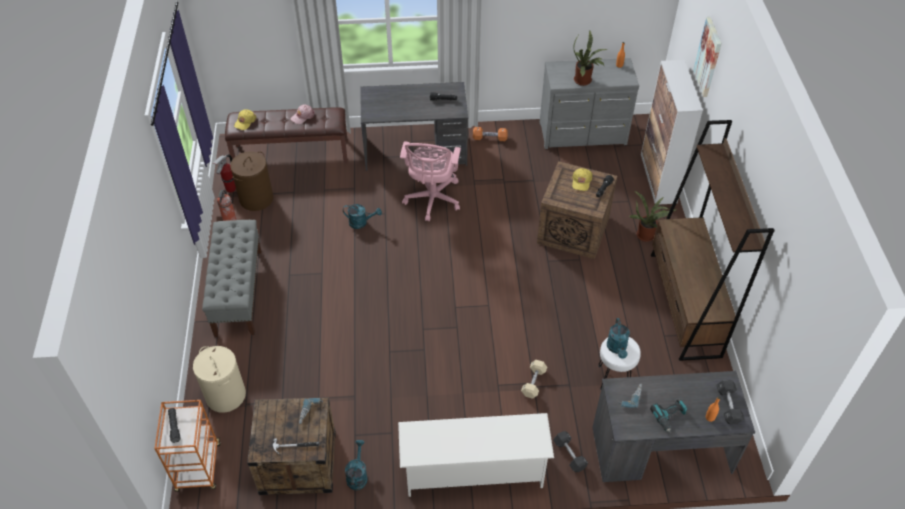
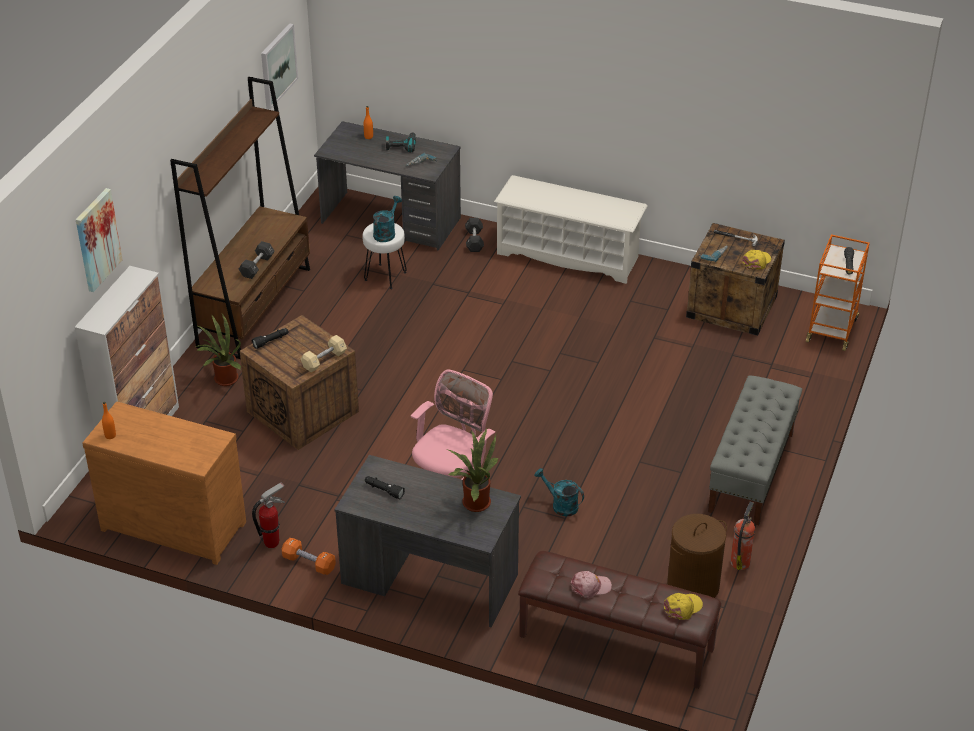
camera: 155 degrees left, 10 degrees down
beige laundry basket [193,346,246,413] -> none
fire extinguisher [213,154,236,193] -> fire extinguisher moved to [252,482,285,548]
turquoise watering can [345,440,367,490] -> none
beige dumbbell [521,360,547,398] -> beige dumbbell moved to [301,335,347,373]
grey dresser [540,58,639,149] -> brown dresser [82,401,246,565]
yellow cap [572,168,592,191] -> yellow cap moved to [742,250,771,270]
potted plant [573,31,607,86] -> potted plant moved to [448,427,498,512]
black dumbbell [716,380,744,424] -> black dumbbell moved to [239,241,275,279]
none -> picture [261,23,298,109]

